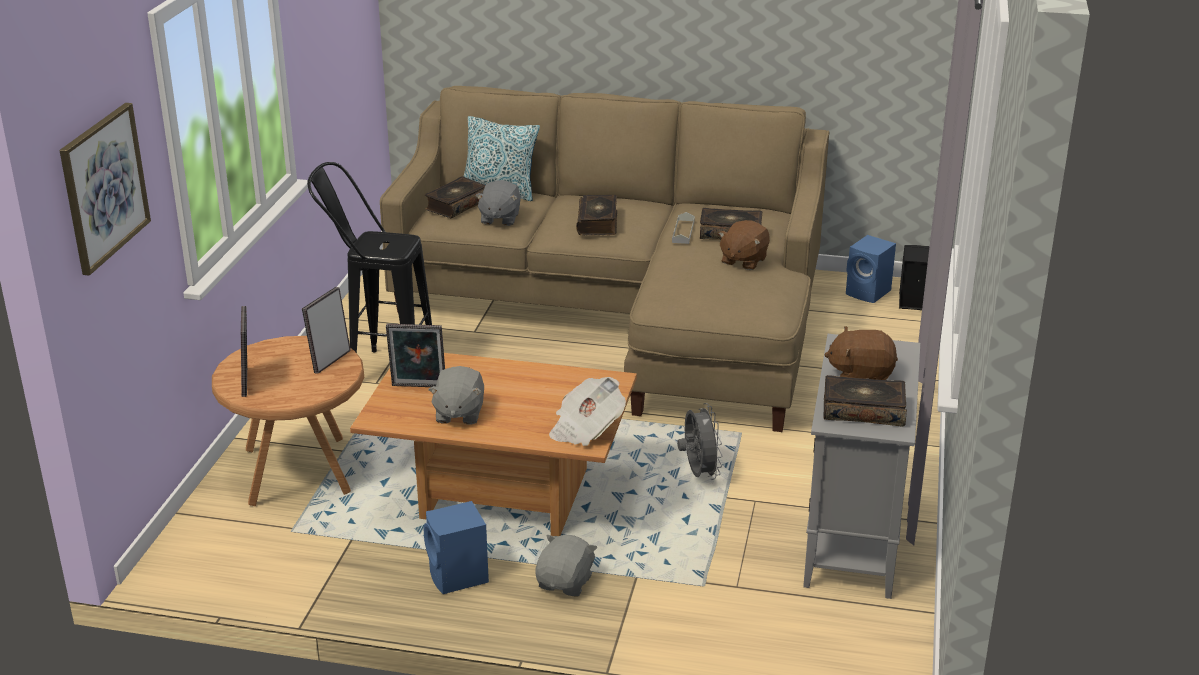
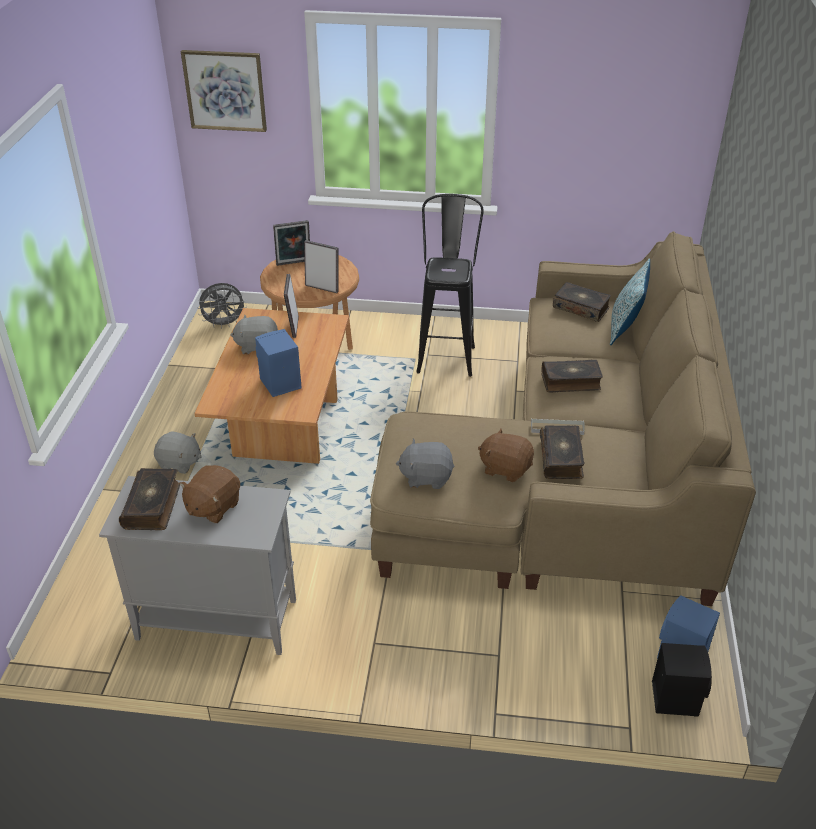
camera: 85 degrees right, 10 degrees up
blue speaker [423,501,489,594] -> blue speaker moved to [255,329,302,397]
grey plush toy [475,180,521,226] -> grey plush toy moved to [396,439,454,489]
newspaper [549,377,626,446] -> none
grey fan [677,403,723,480] -> grey fan moved to [197,283,247,328]
brown plush toy [824,326,898,380] -> brown plush toy turned 150 degrees counterclockwise [179,465,240,523]

